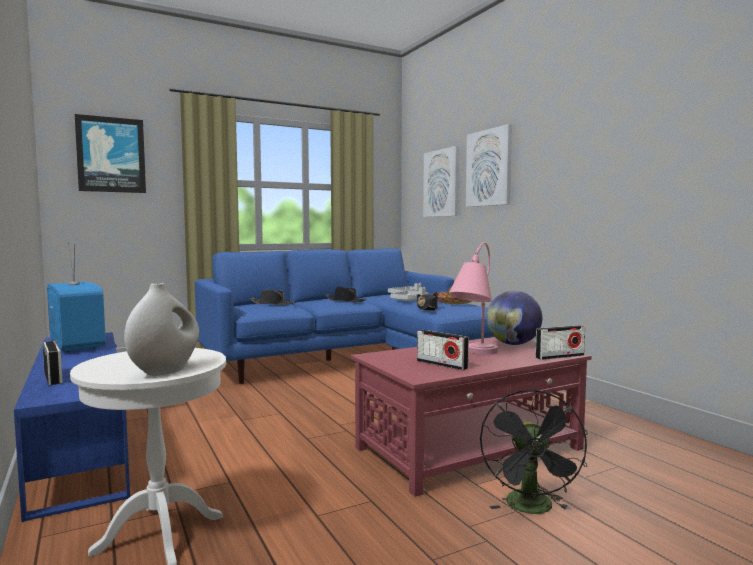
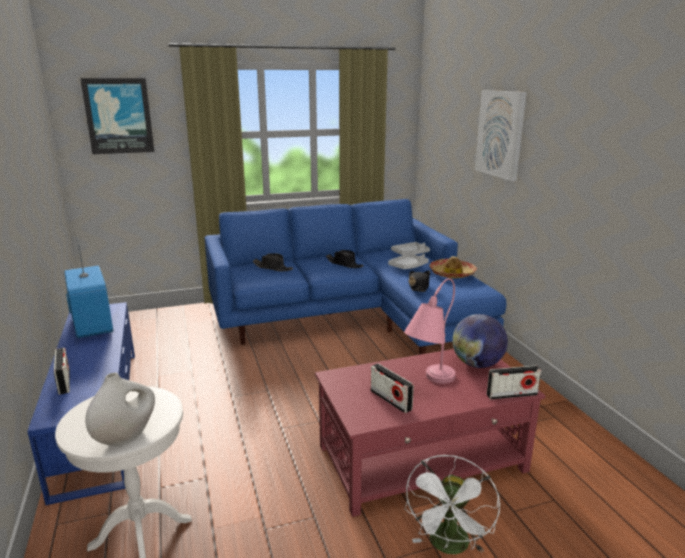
camera: 10 degrees right, 15 degrees up
picture [423,146,459,217] -> none
black fan [480,390,588,514] -> white fan [404,455,500,554]

